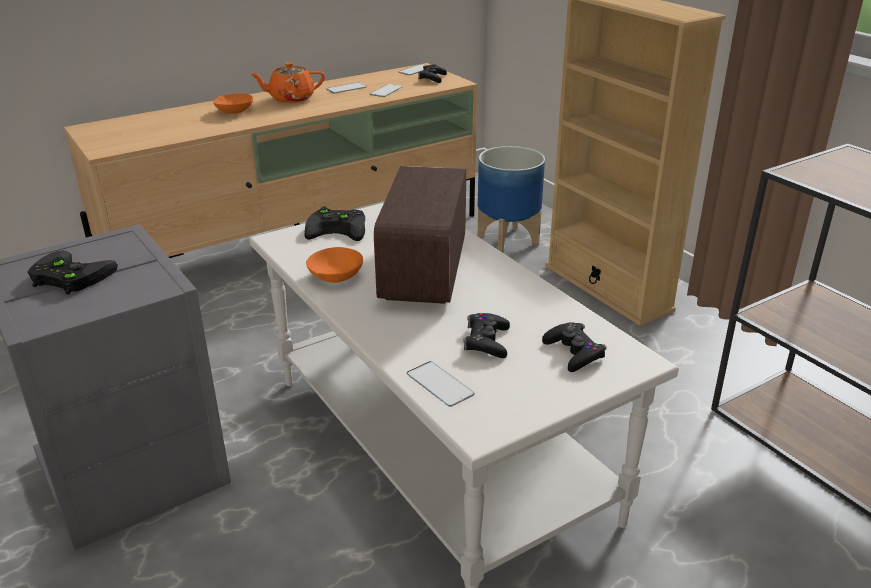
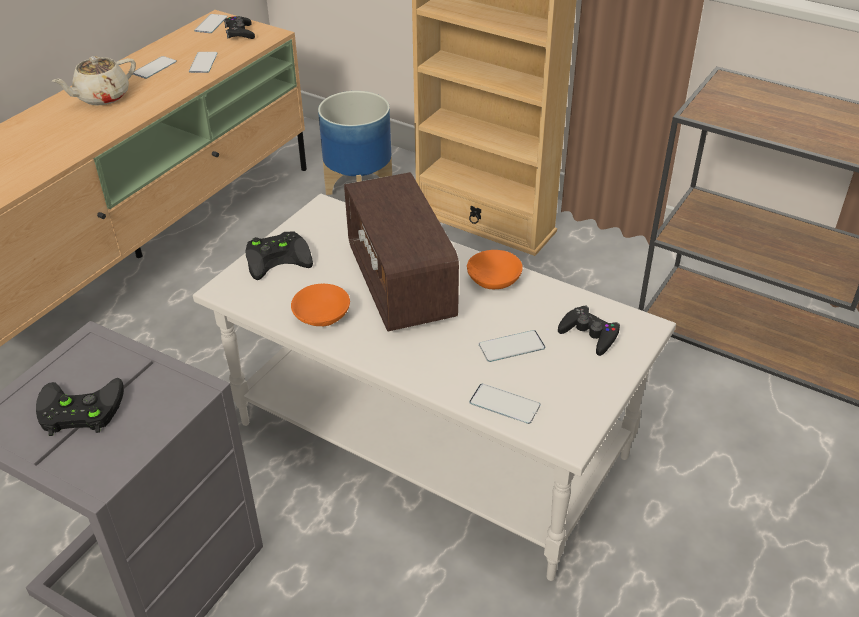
camera: 25 degrees left, 10 degrees up
orange bowl [213,93,253,114] -> orange bowl moved to [467,250,523,289]
orange teapot [250,62,325,103] -> beige teapot [52,56,136,106]
black game controller [464,313,510,358] -> phone [479,330,545,362]

